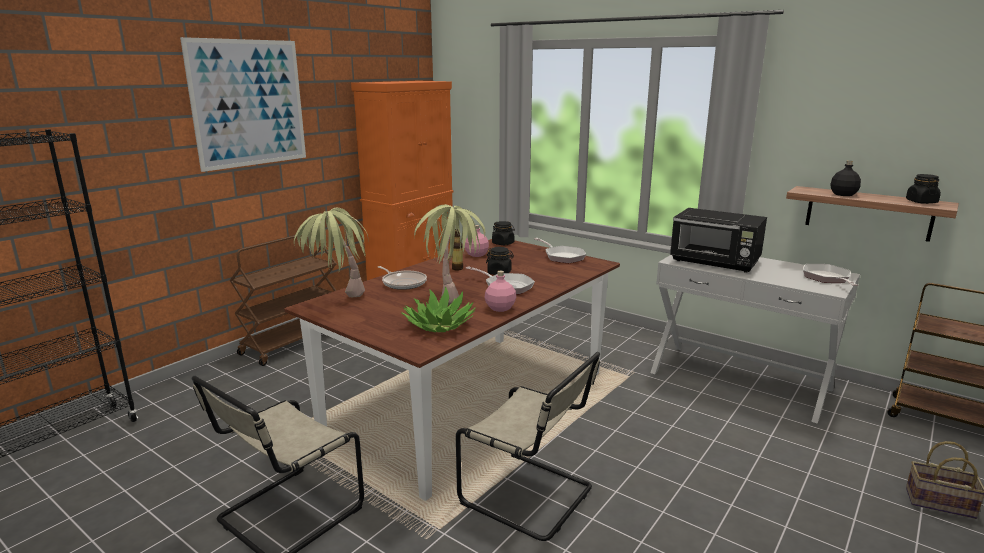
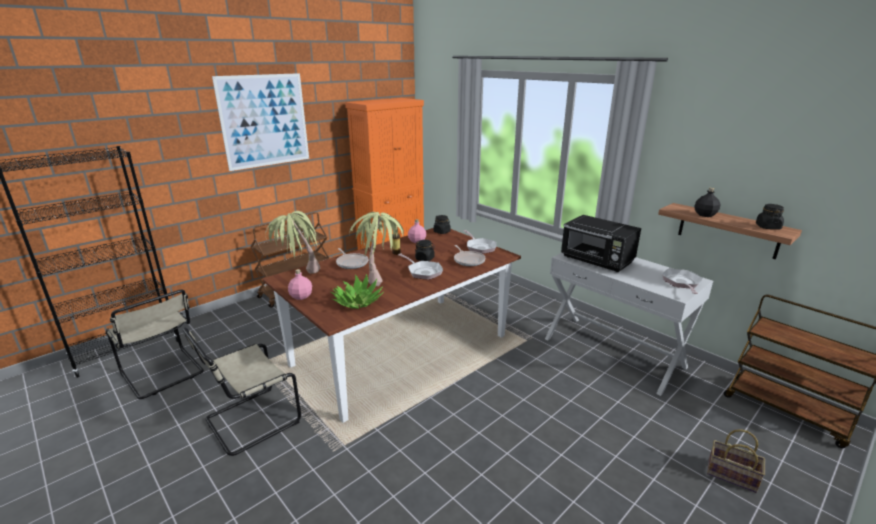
camera: 10 degrees right, 5 degrees up
beige chair [456,352,600,541] -> beige chair moved to [106,290,204,399]
pink bottle [484,271,516,312] -> pink bottle moved to [288,269,312,300]
none -> frying pan [454,245,485,266]

